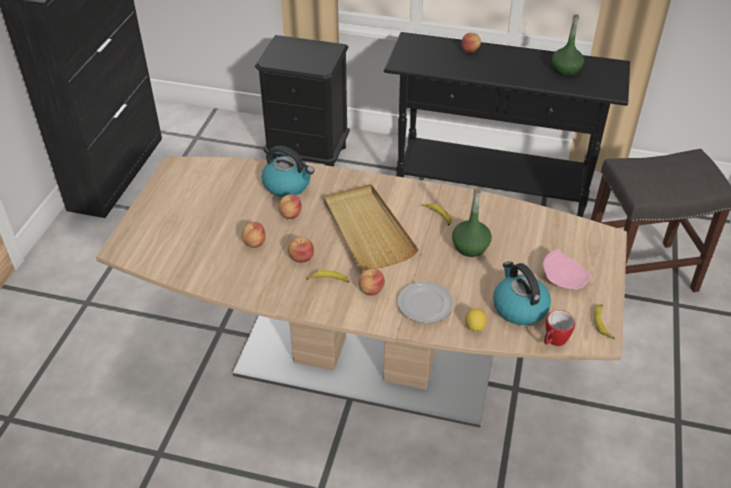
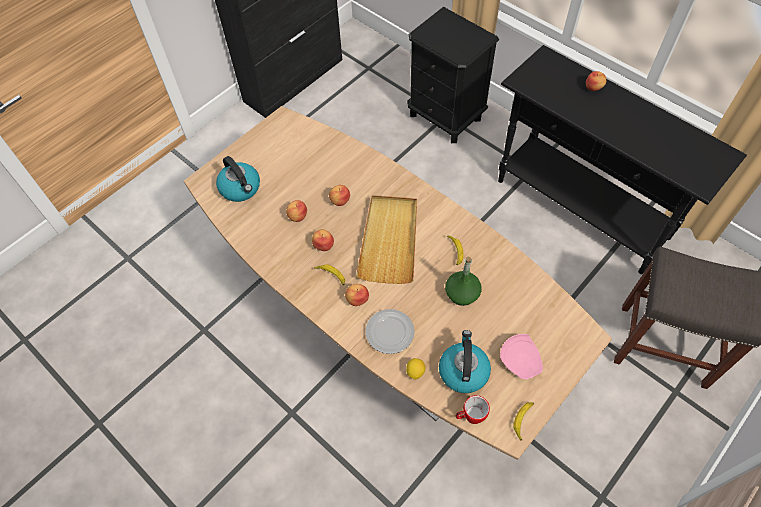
camera: 30 degrees right, 15 degrees up
kettle [262,146,314,197] -> kettle moved to [216,156,260,202]
green bottle [552,14,584,76] -> none

